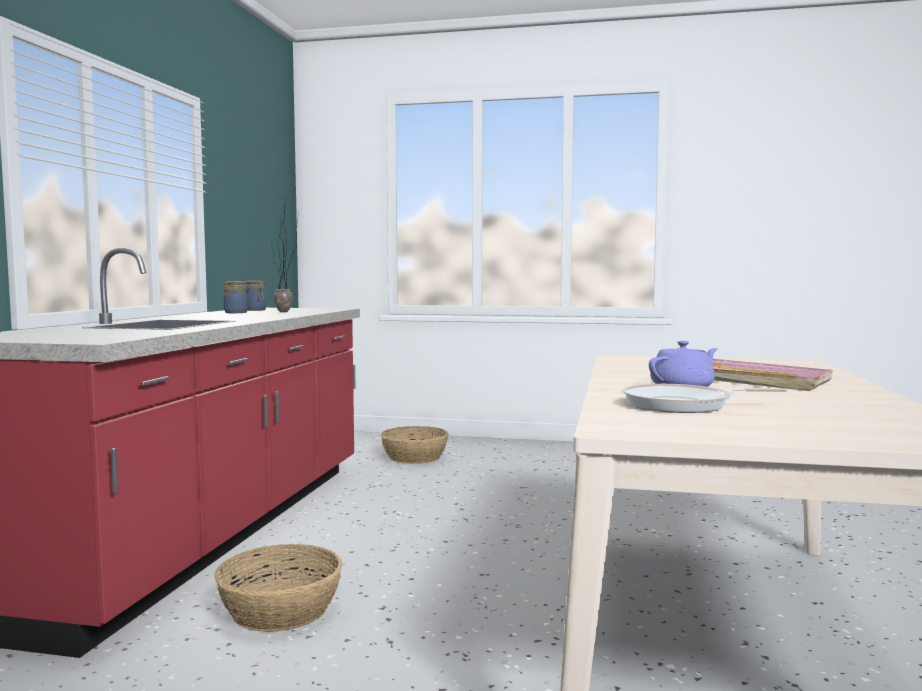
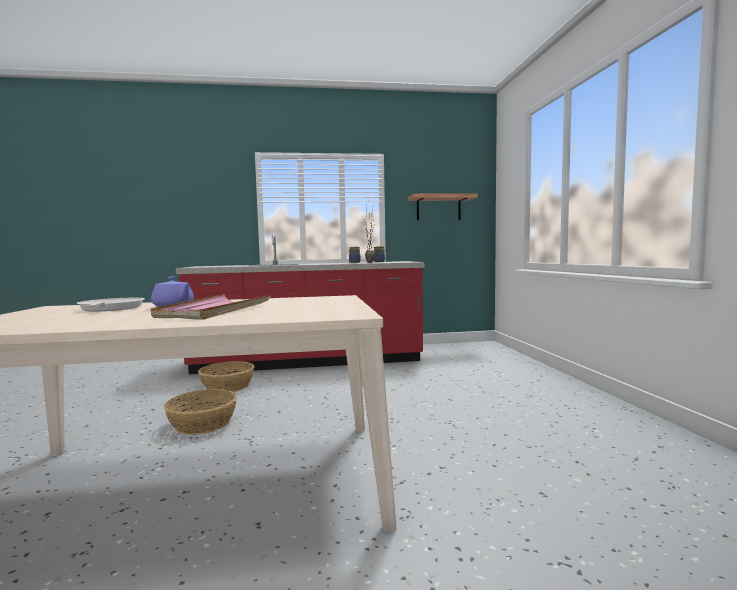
camera: 70 degrees right, 0 degrees up
basket [380,426,448,464] -> basket moved to [164,389,237,435]
none -> shelf [408,193,478,220]

